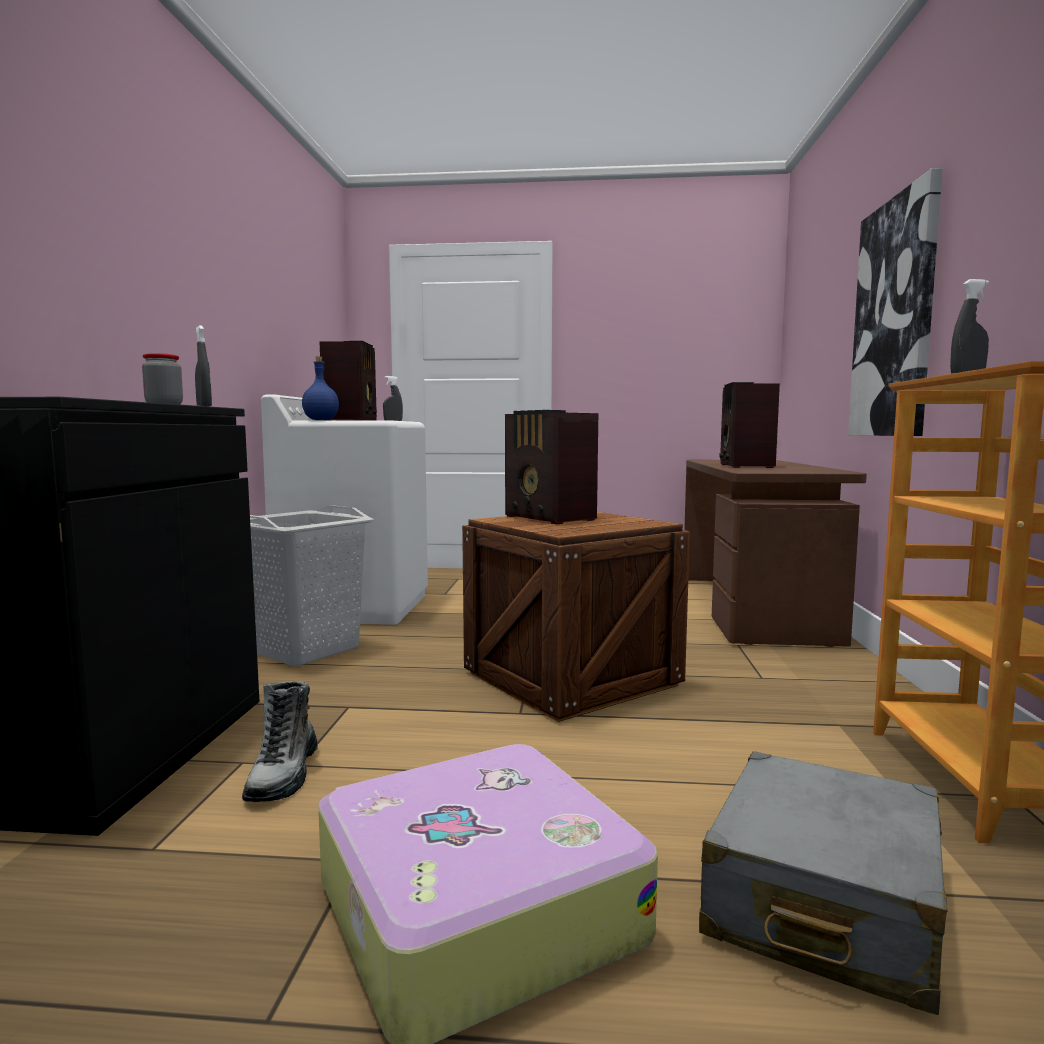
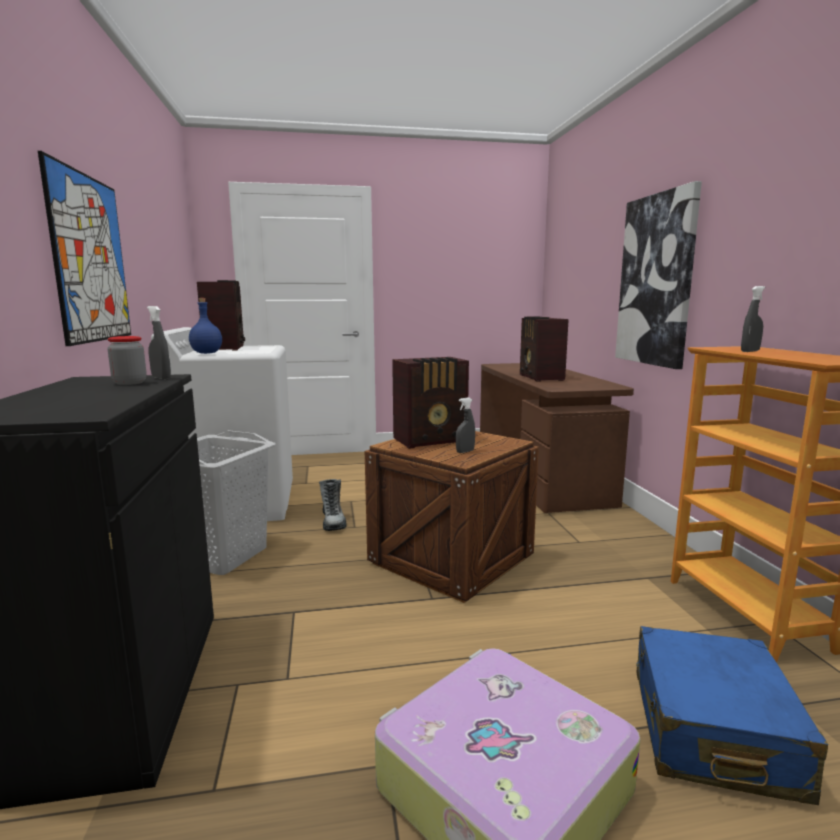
camera: 15 degrees left, 5 degrees up
boot [242,681,318,802] -> boot moved to [319,479,347,531]
grey spray bottle [383,376,403,421] -> grey spray bottle moved to [456,397,475,453]
radio [505,410,598,524] -> radio turned 60 degrees counterclockwise [392,357,469,449]
grey suitcase [699,751,947,1015] -> blue suitcase [636,626,829,805]
none -> picture [38,151,131,346]

